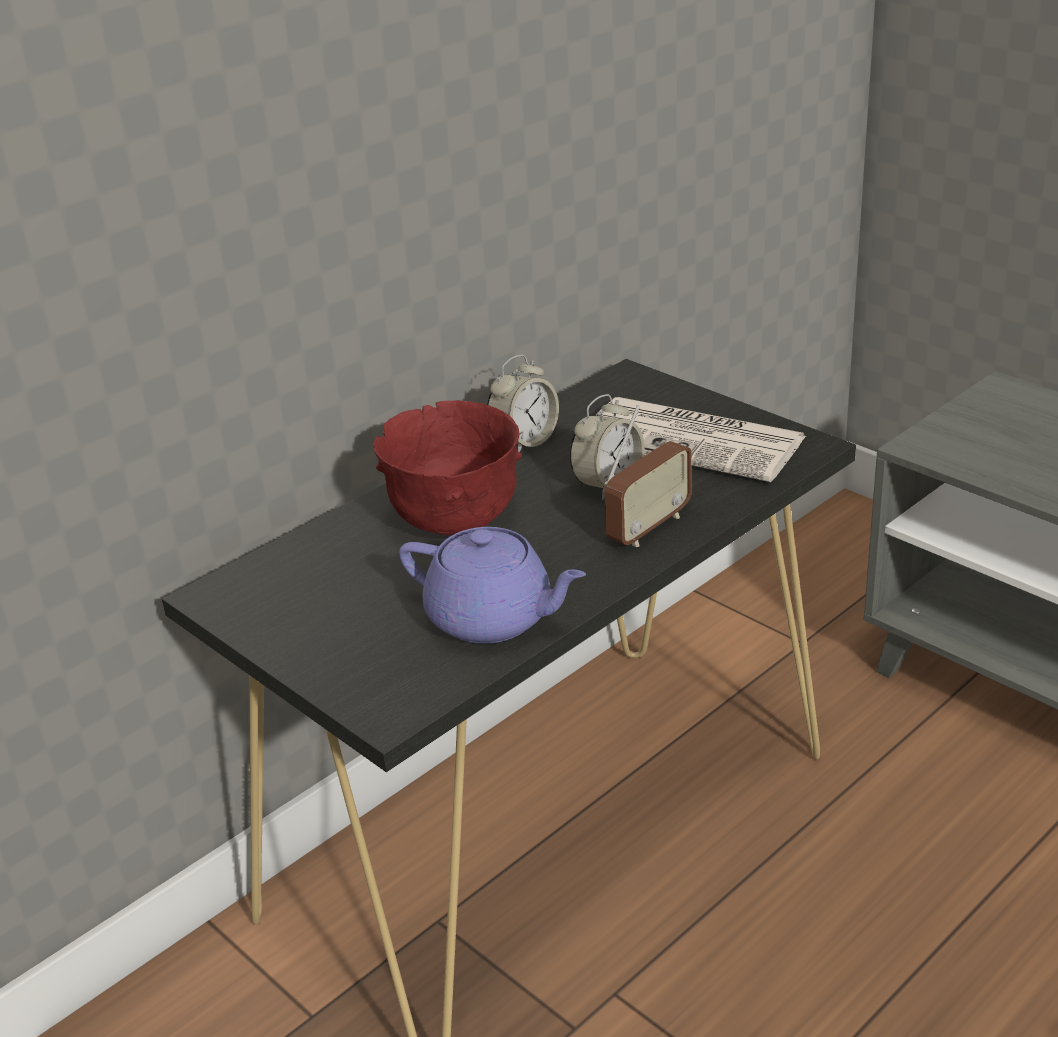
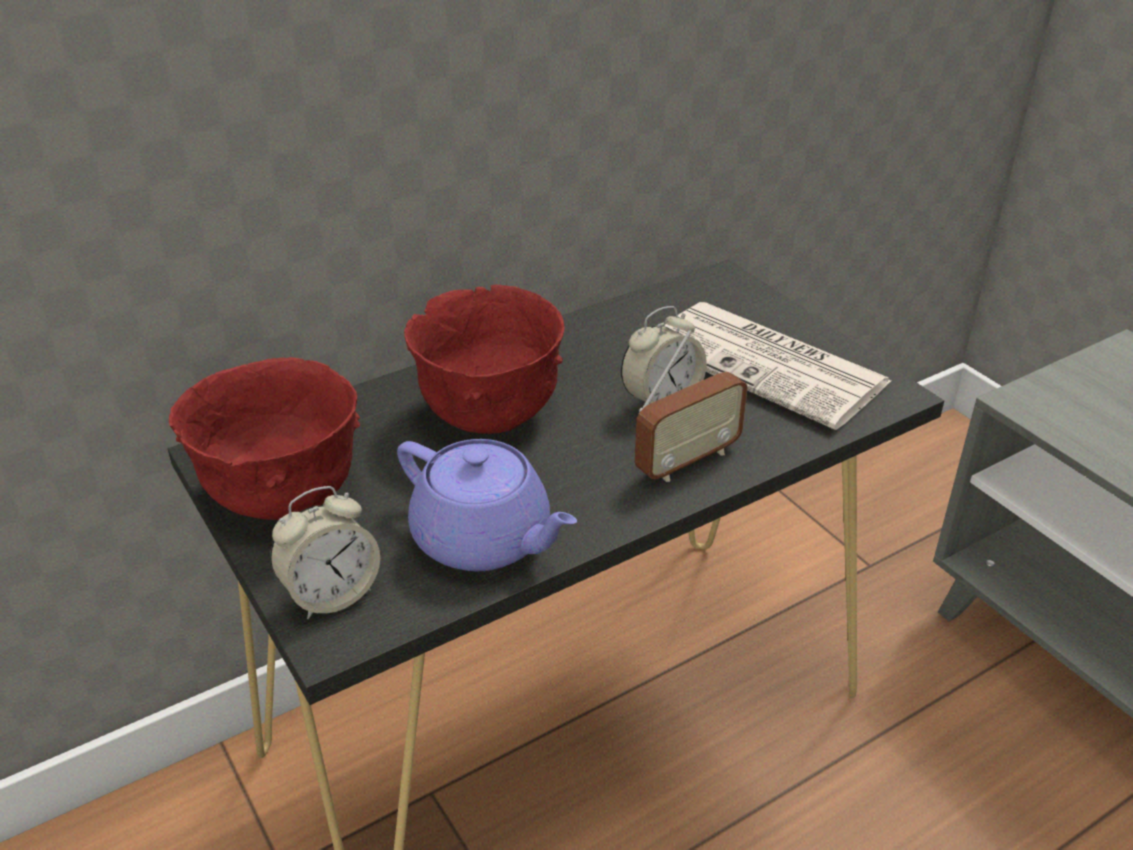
camera: 10 degrees right, 5 degrees up
alarm clock [487,355,559,452] -> alarm clock moved to [270,486,380,619]
none -> red bowl [169,357,360,520]

